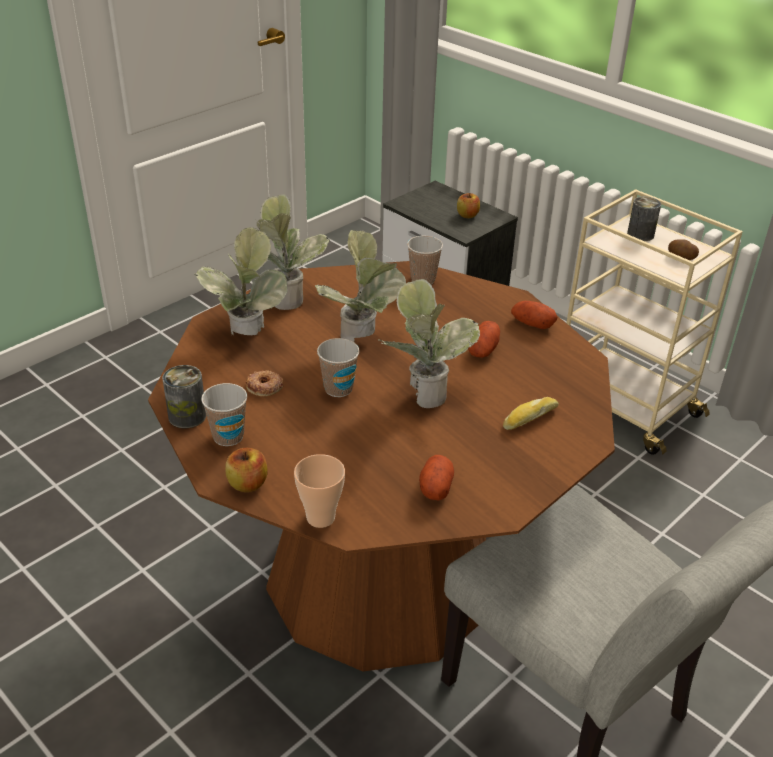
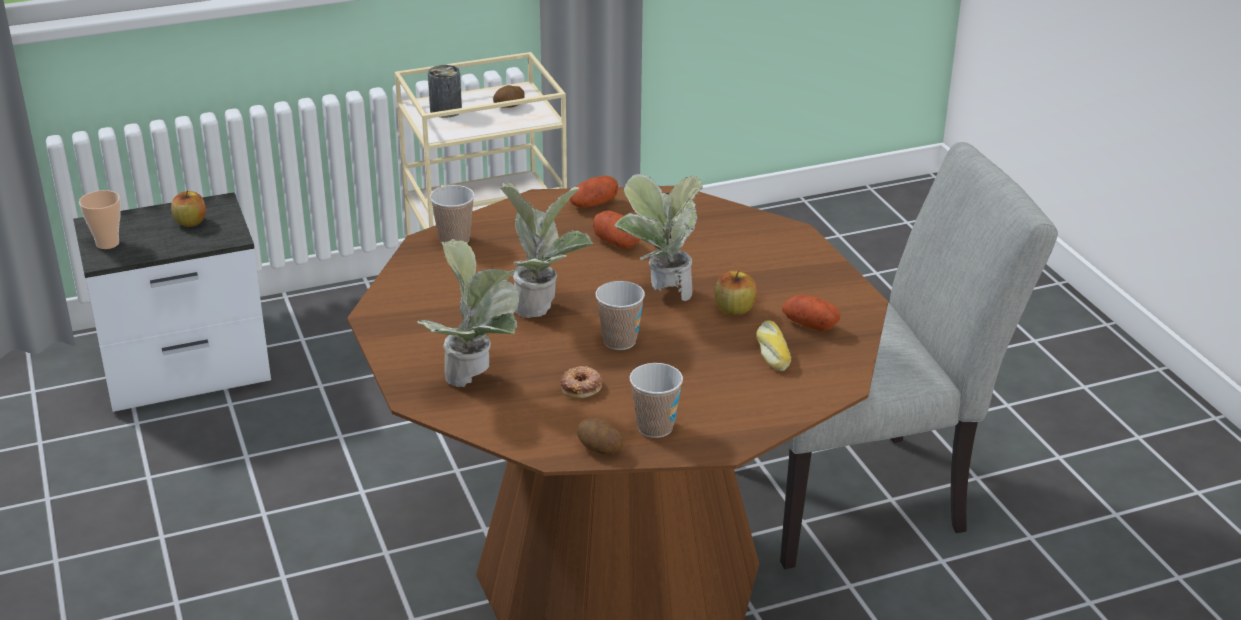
camera: 65 degrees left, 5 degrees down
can [162,365,206,428] -> potato [577,418,623,455]
apple [226,448,268,492] -> apple moved to [715,271,757,316]
potted plant [257,194,330,310] -> none
cup [294,454,345,528] -> cup moved to [79,190,121,249]
bread [503,397,559,430] -> bread moved to [756,320,791,371]

